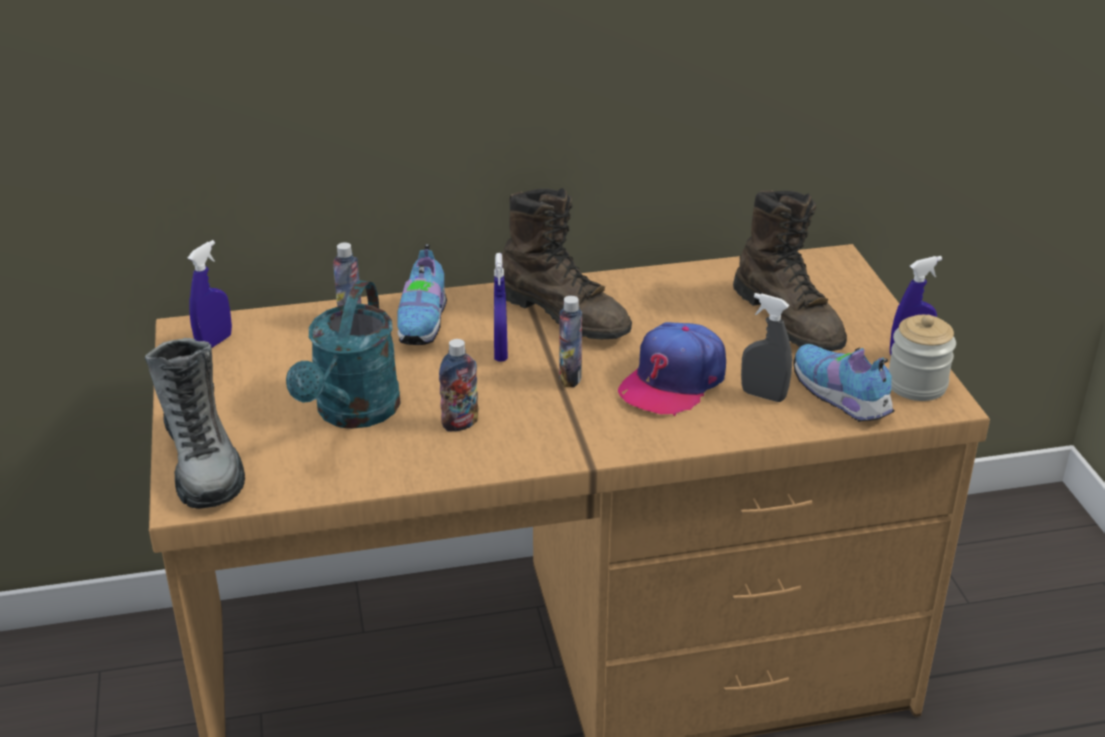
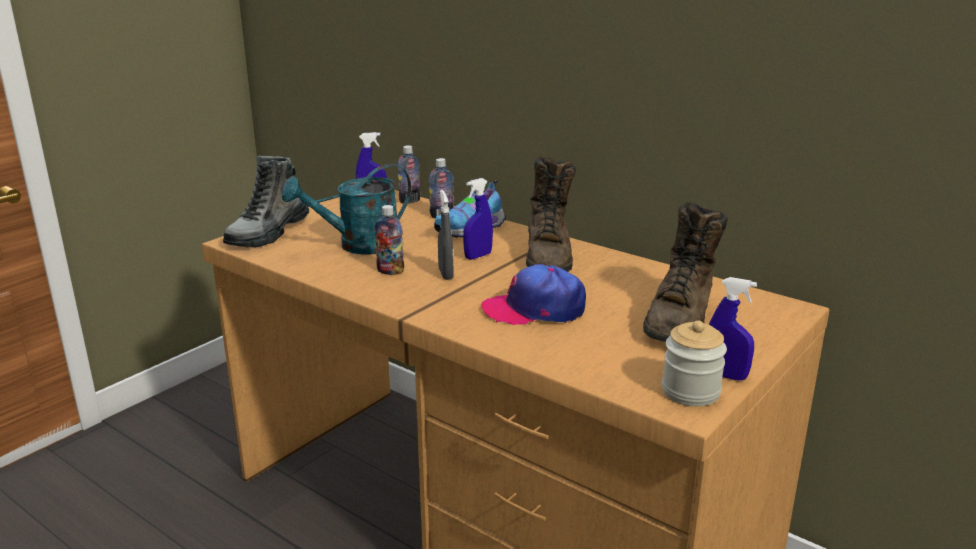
camera: 50 degrees right, 10 degrees down
bottle [559,296,582,387] -> bottle moved to [398,145,420,204]
grey spray bottle [741,293,792,402] -> grey spray bottle moved to [438,190,453,280]
shoe [793,344,895,422] -> none

